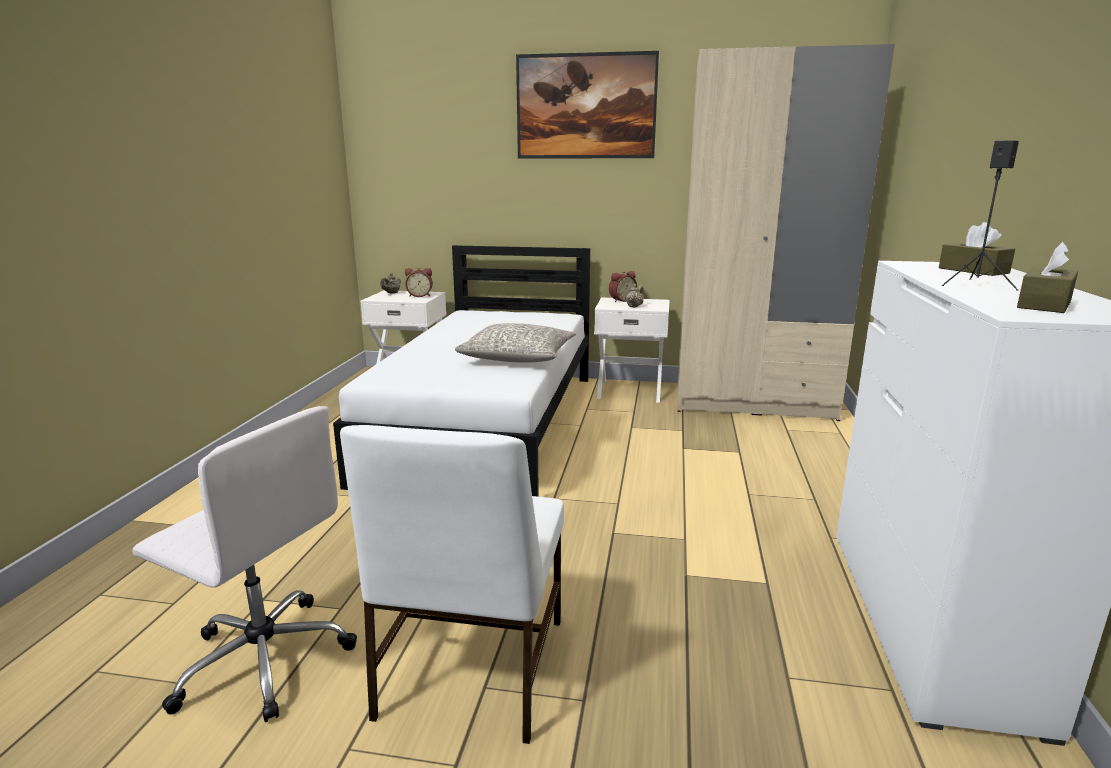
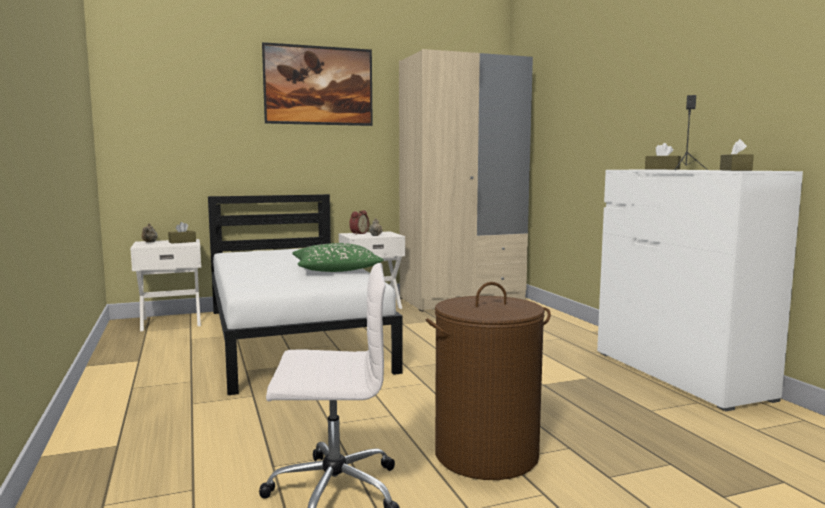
camera: 30 degrees left, 10 degrees down
white chair [340,425,564,744] -> brown laundry basket [425,282,551,480]
alarm clock [405,268,433,297] -> brown tissue box [168,222,196,244]
grey pillow [455,323,576,362] -> green pillow [292,243,384,272]

